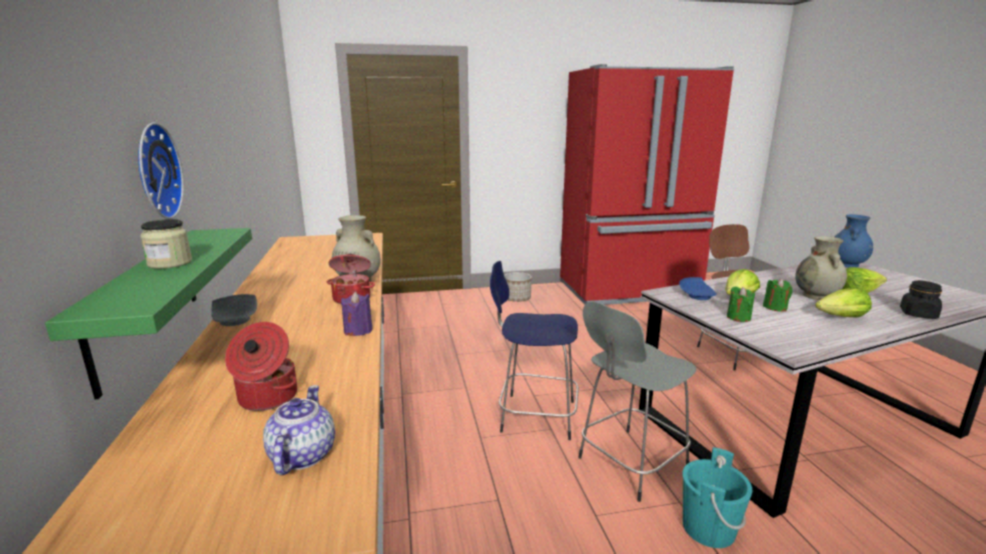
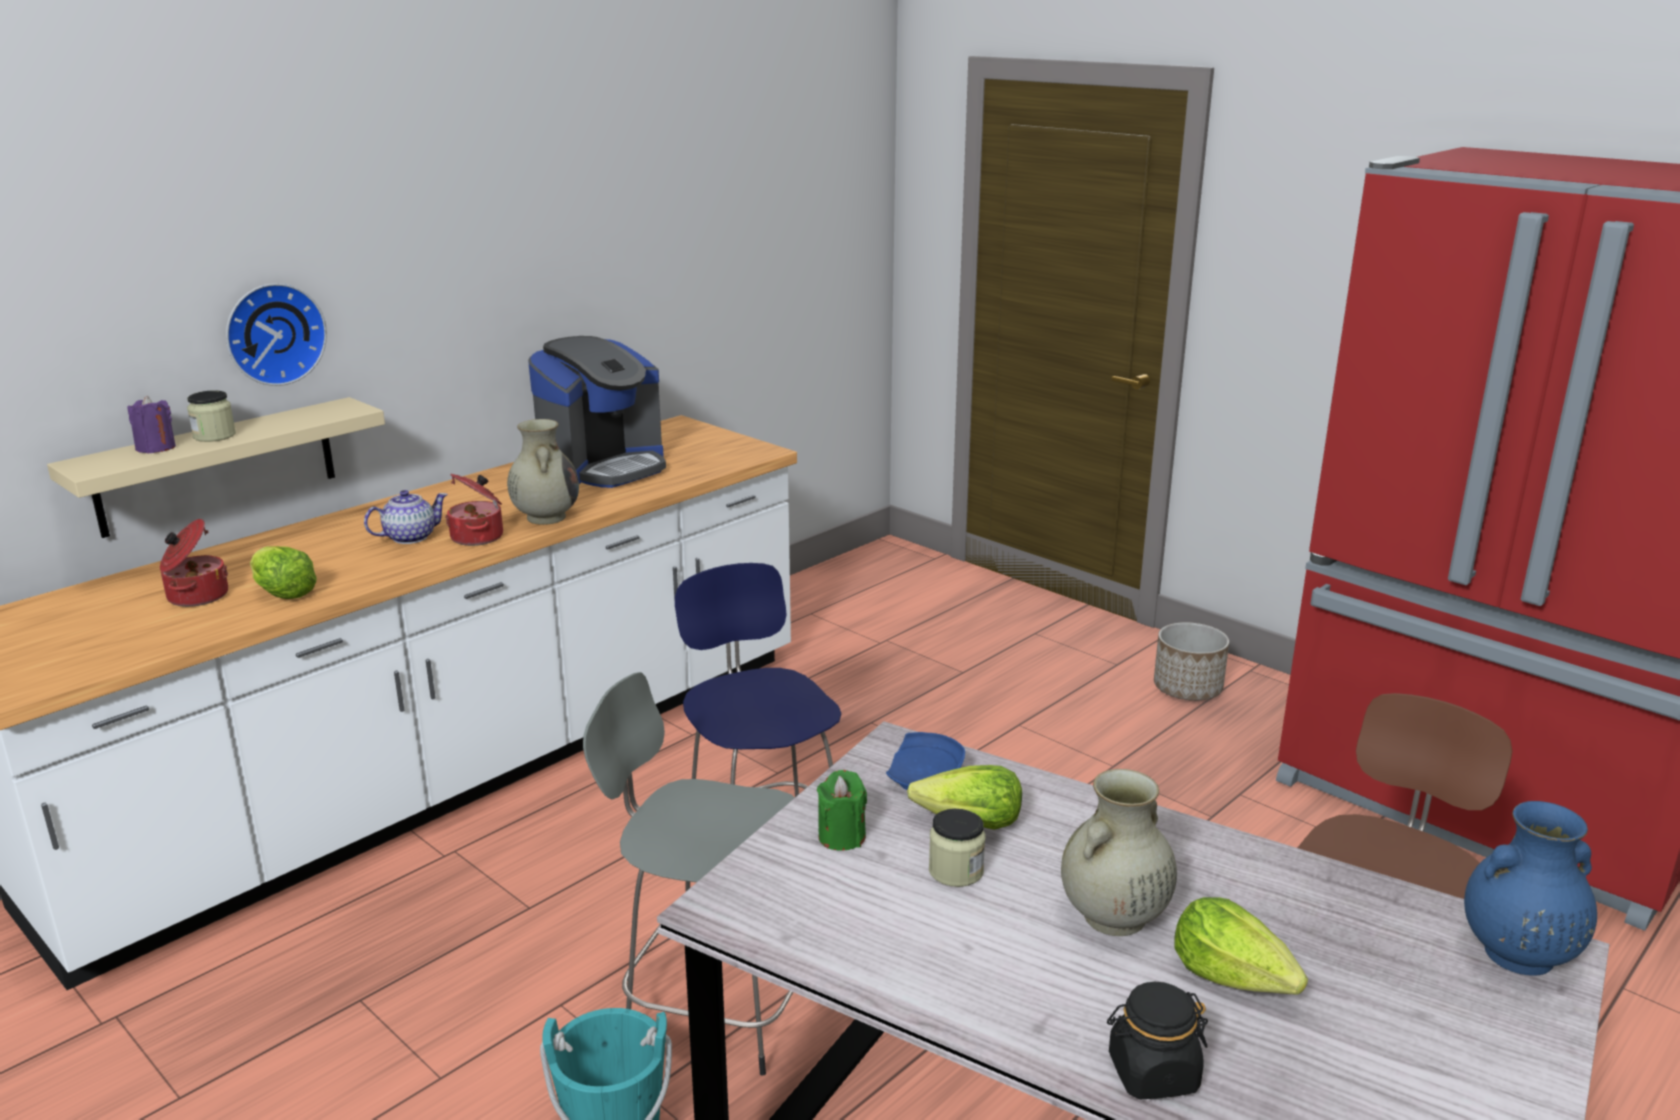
camera: 55 degrees right, 5 degrees up
green shelf [45,228,252,399] -> beige shelf [47,397,385,538]
grey plate [211,294,257,326] -> none
teapot [263,385,335,475] -> teapot moved to [364,490,448,544]
purple candle [341,292,373,336] -> purple candle moved to [127,396,176,454]
green candle [763,278,792,312] -> jar [929,809,985,887]
lettuce [815,288,872,318] -> lettuce moved to [250,546,317,599]
none -> coffee machine [528,336,666,488]

